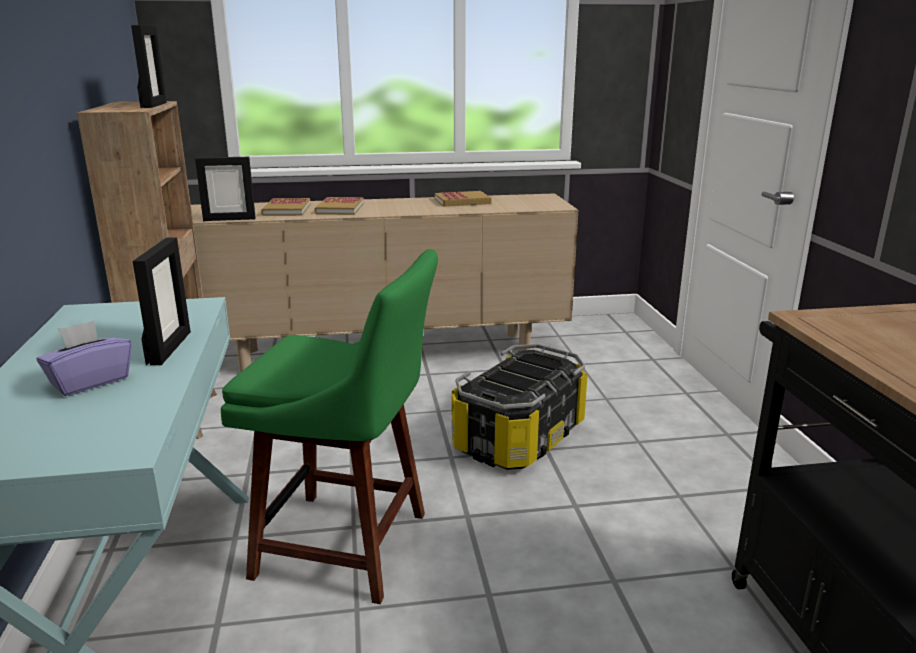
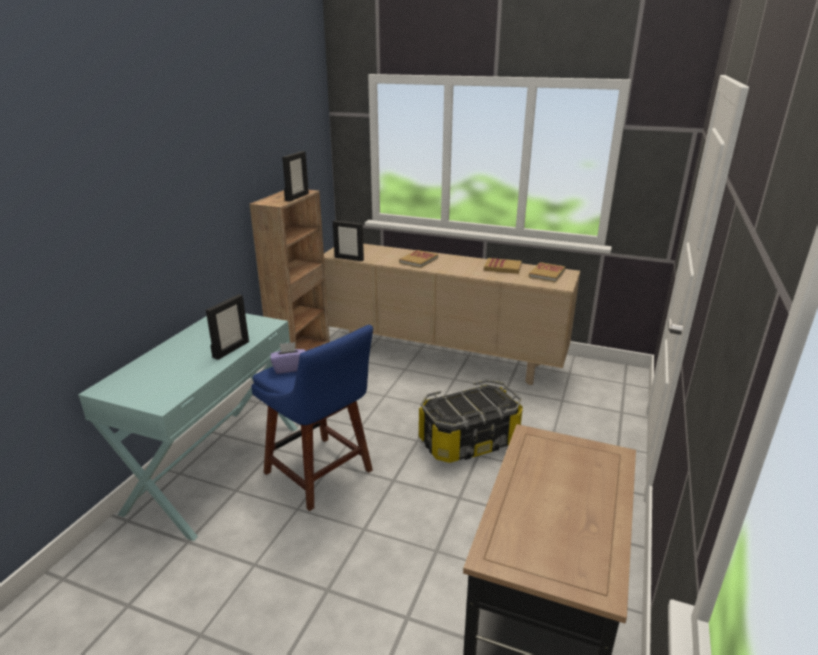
camera: 30 degrees right, 5 degrees up
purple tissue box [36,320,132,396] -> purple tissue box moved to [271,342,305,374]
green stool [221,249,438,604] -> blue stool [251,325,373,511]
book [261,198,311,216] -> book moved to [529,262,566,282]

